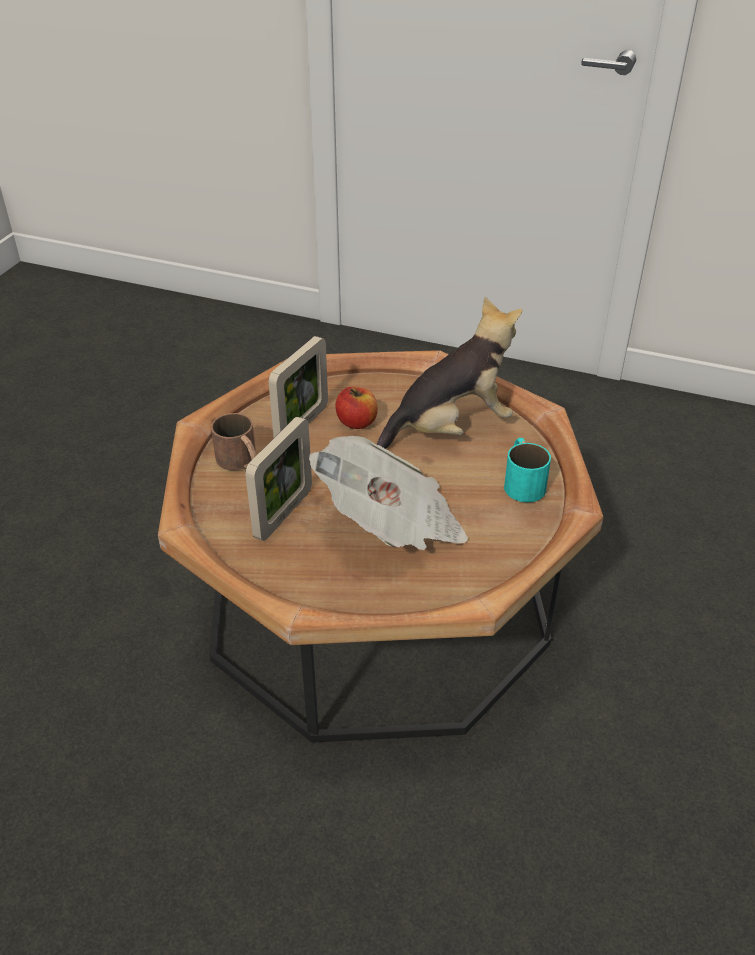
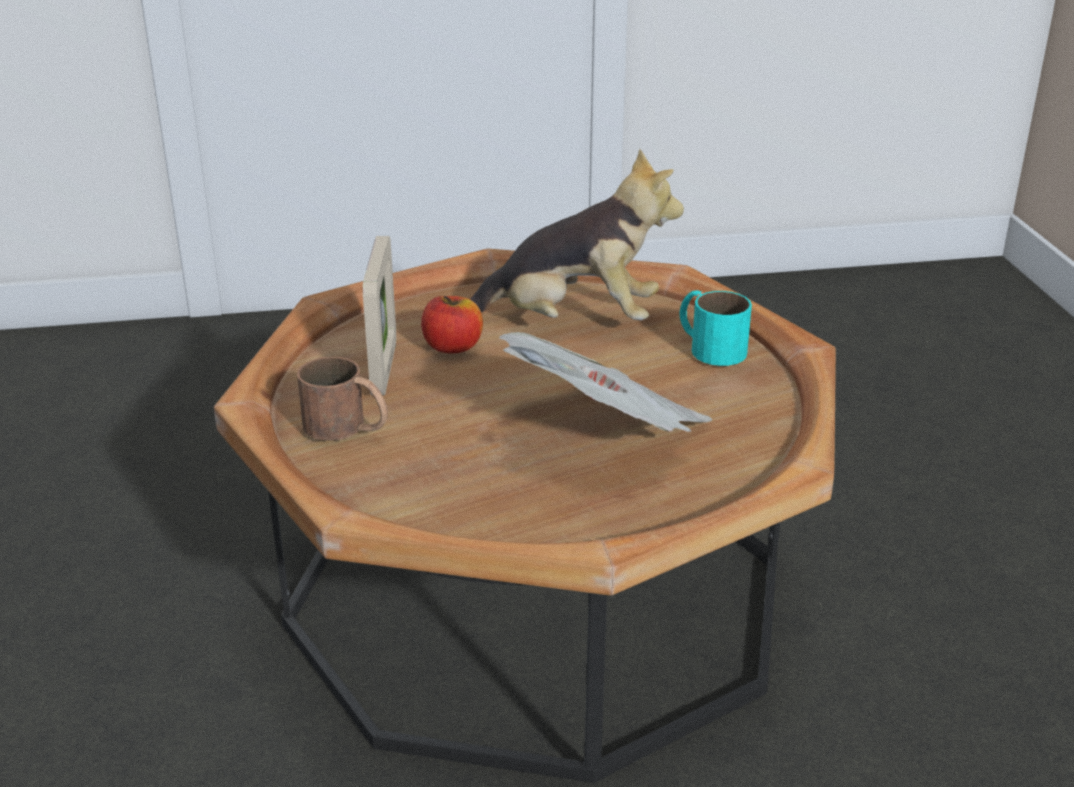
camera: 30 degrees left, 10 degrees down
picture frame [245,417,312,541] -> none
plush toy [376,297,523,449] -> plush toy turned 60 degrees clockwise [470,149,684,320]

